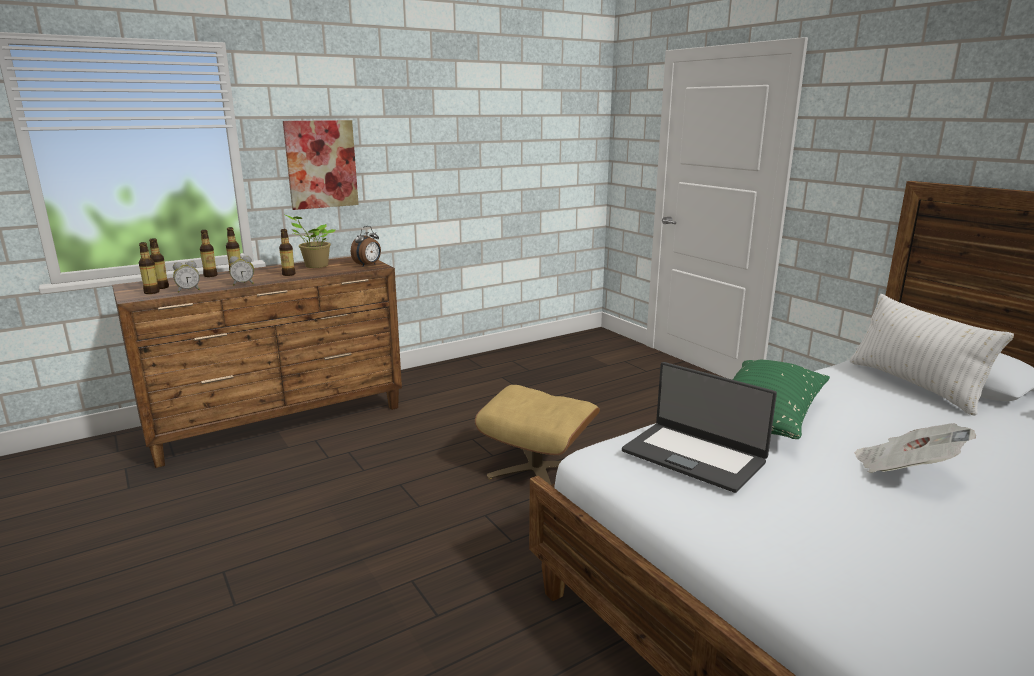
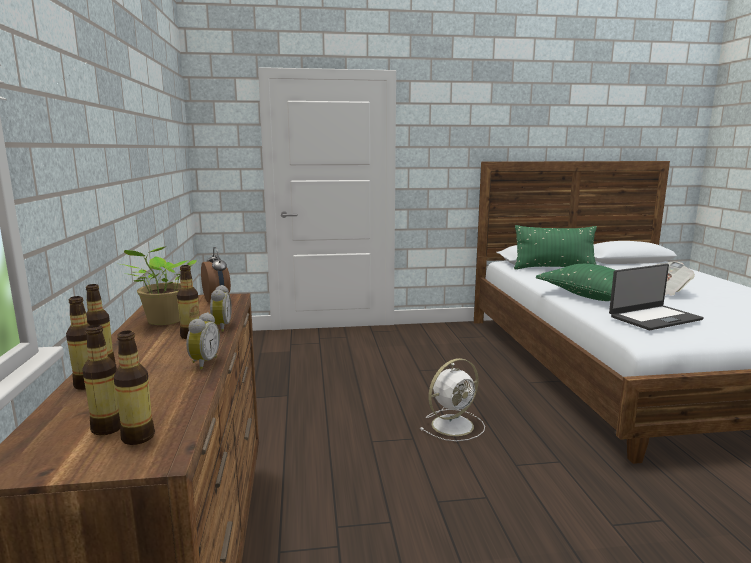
camera: 65 degrees left, 5 degrees down
alarm clock [173,261,200,292] -> alarm clock moved to [210,285,232,332]
picture [283,120,359,210] -> none
beige ottoman [475,385,600,485] -> white fan [420,358,485,441]
white pillow [850,294,1014,416] -> green pillow [514,225,597,269]

